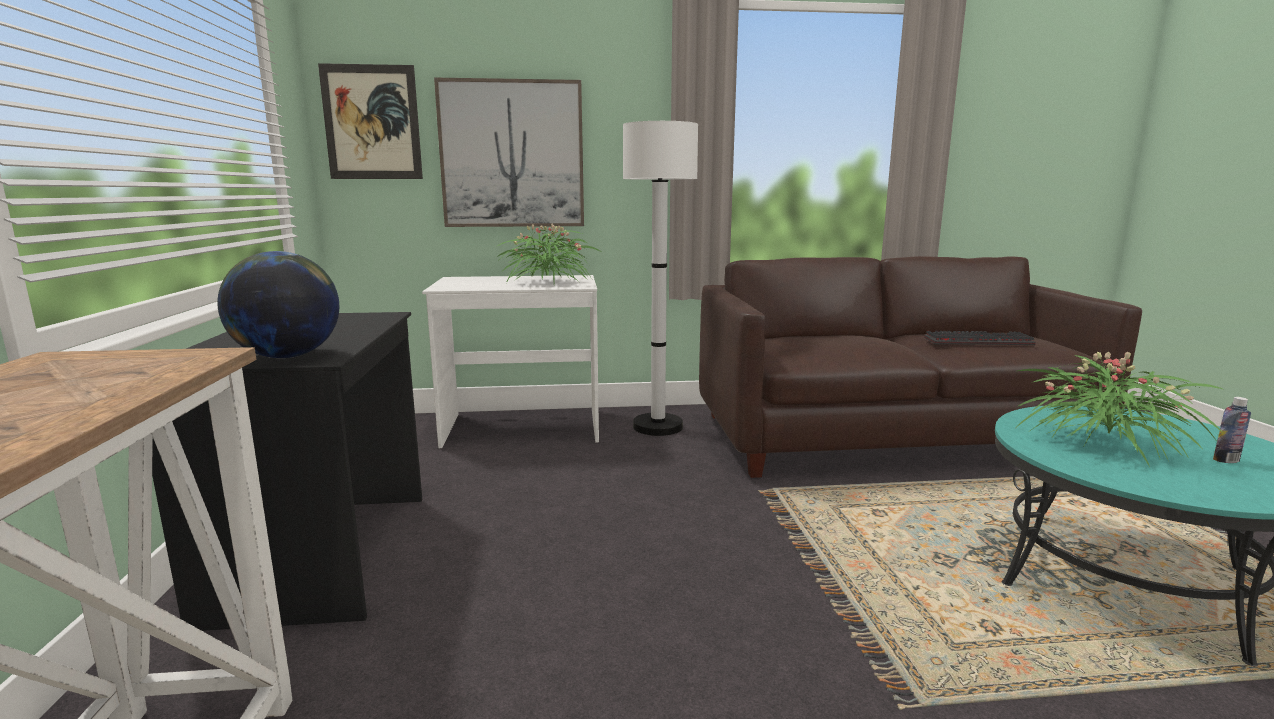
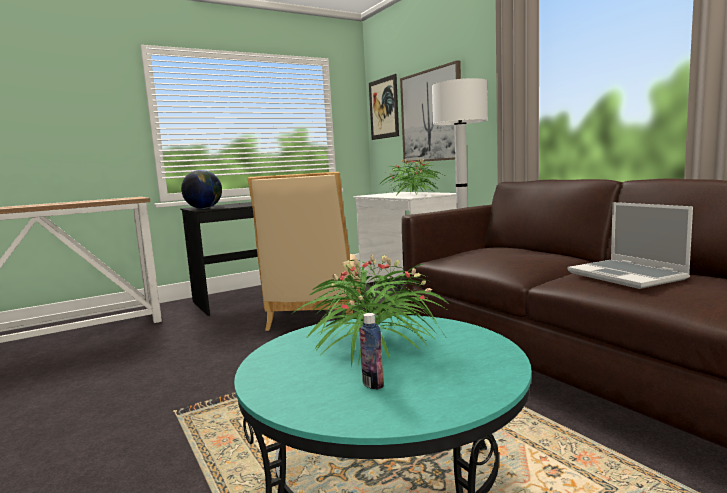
camera: 65 degrees right, 5 degrees down
keyboard [924,331,1036,345] -> laptop [568,202,693,289]
none -> beige chair [247,172,361,331]

